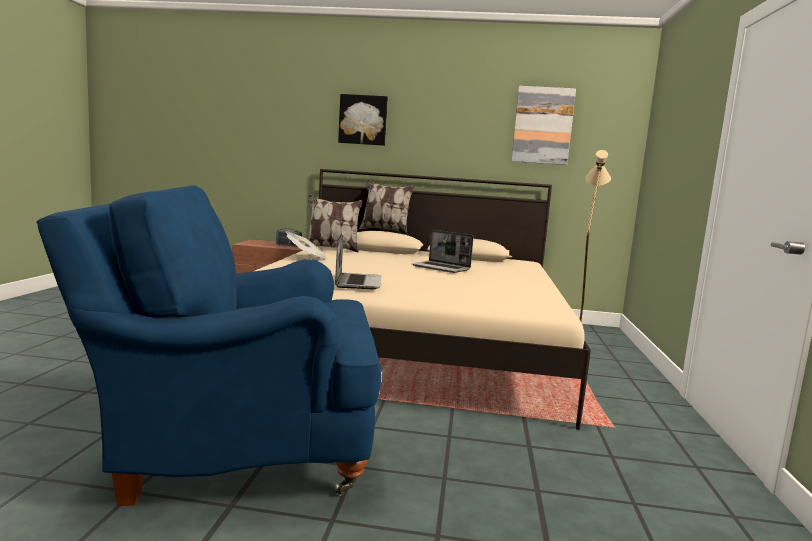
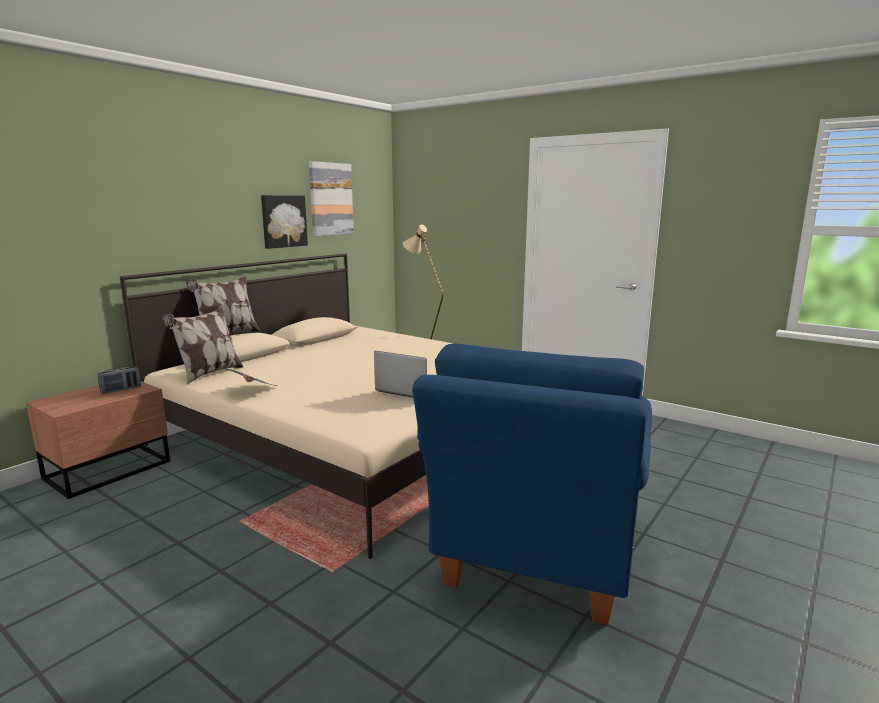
camera: 60 degrees left, 5 degrees up
picture [338,94,388,146] -> picture moved to [261,195,308,249]
laptop [412,230,474,273] -> none

